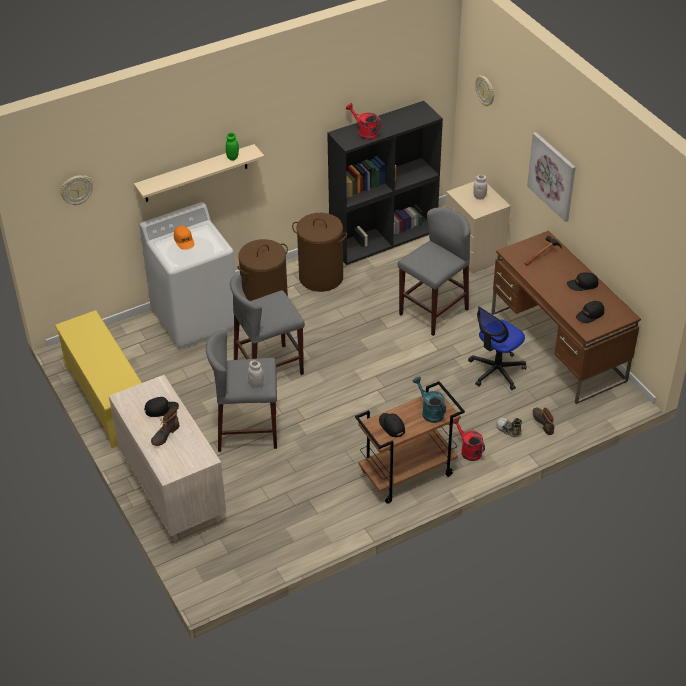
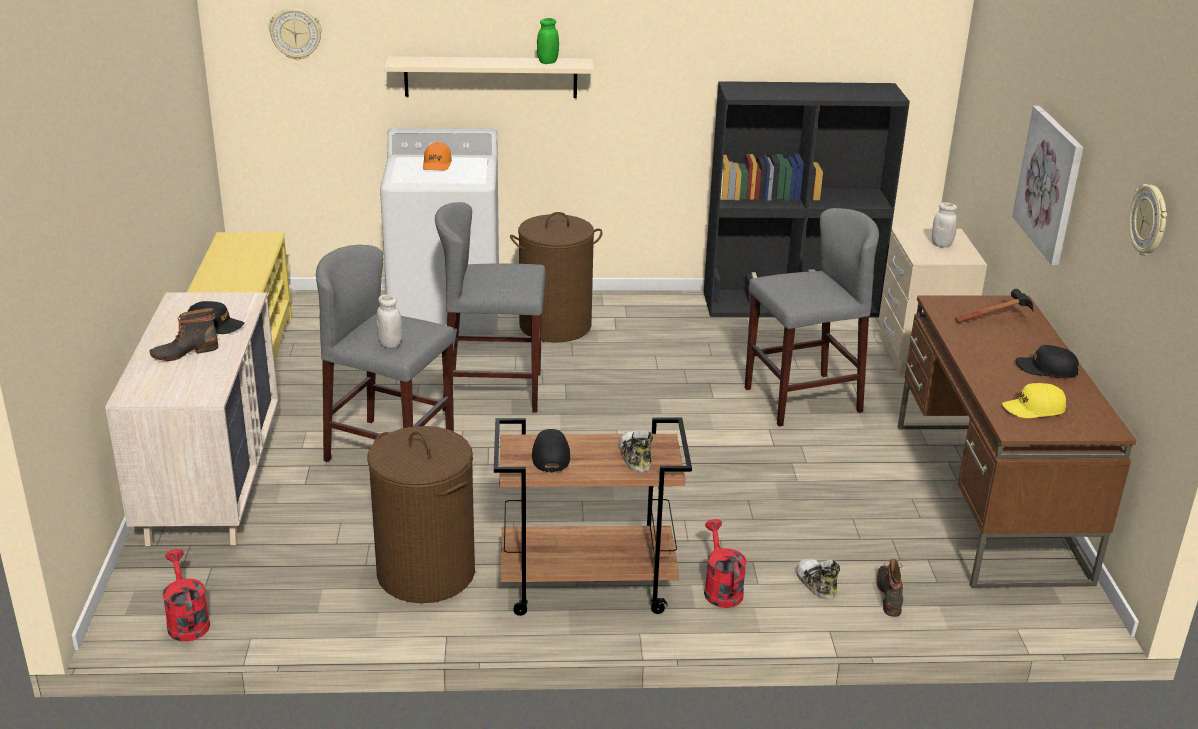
camera: 25 degrees right, 15 degrees down
brown laundry basket [292,213,347,292] -> brown laundry basket moved to [367,426,475,603]
red watering can [346,103,381,140] -> red watering can moved to [162,549,210,641]
turquoise watering can [413,377,446,423] -> shoe [619,430,653,472]
office chair [468,306,526,390] -> none
wall clock [475,75,494,106] -> wall clock moved to [1129,184,1167,256]
black cap [576,301,604,323] -> yellow cap [1002,383,1067,418]

